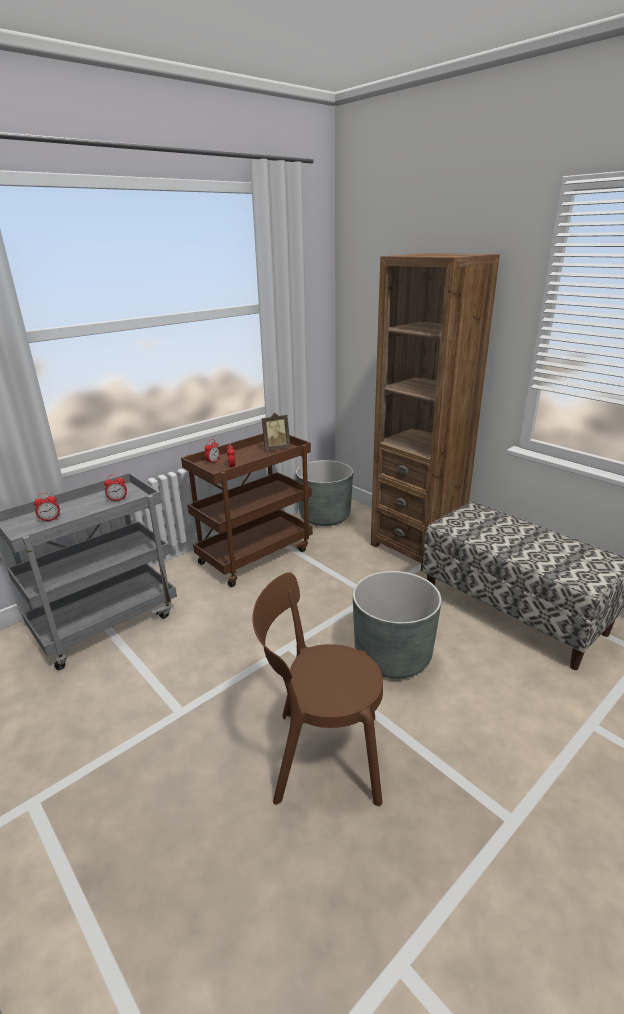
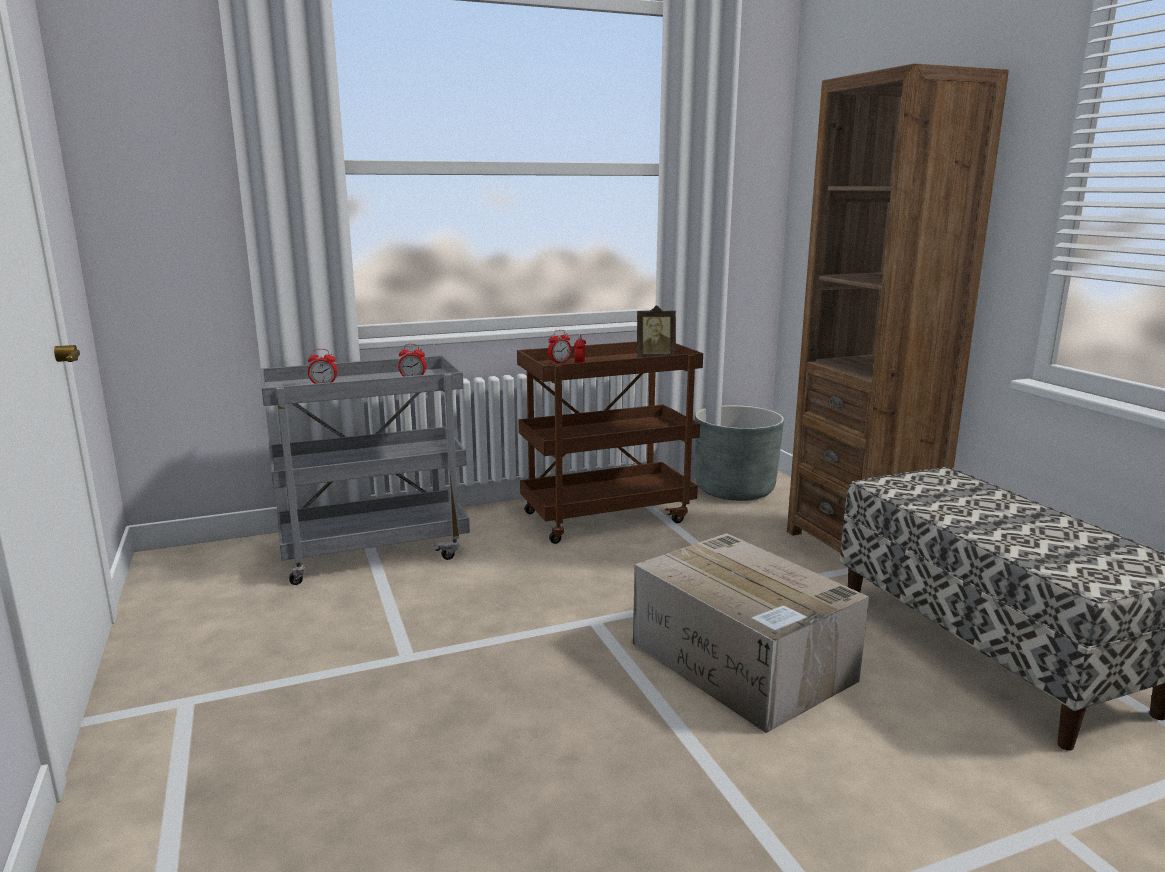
camera: 20 degrees right, 10 degrees down
brown chair [252,572,383,806] -> none
grey planter [353,571,442,679] -> cardboard box [633,533,869,733]

